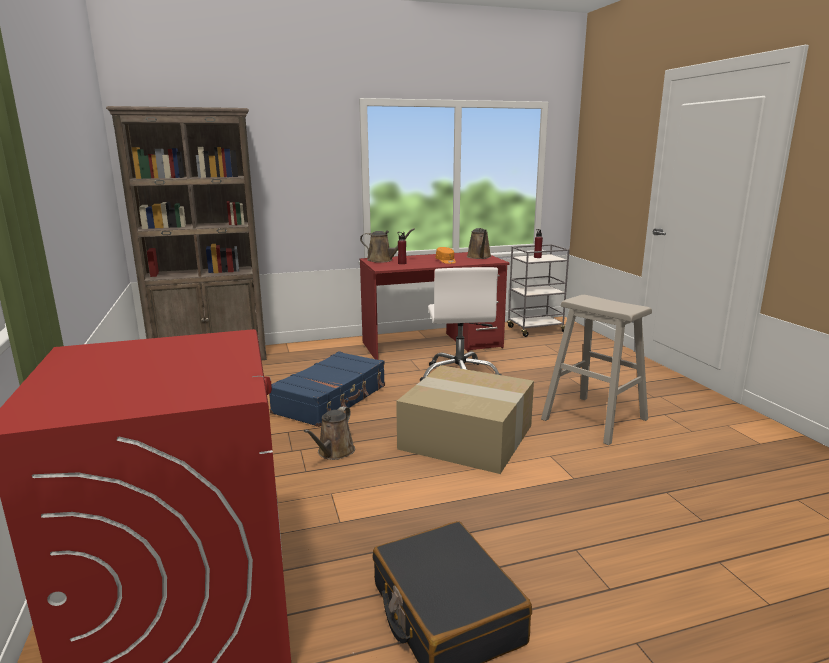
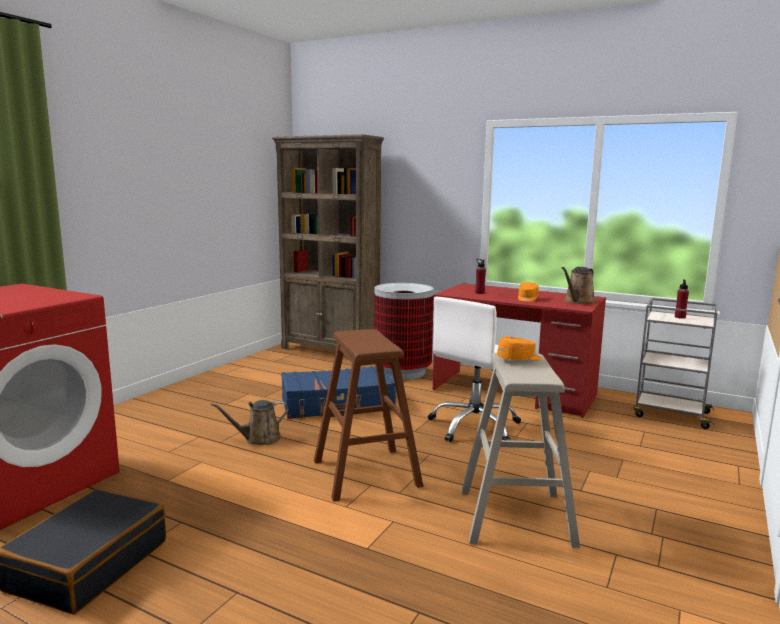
camera: 45 degrees right, 5 degrees down
brown watering can [360,228,415,263] -> none
cardboard box [396,365,534,474] -> brown stool [314,329,423,502]
none -> trash can [374,283,434,380]
none -> orange cap [497,337,541,361]

